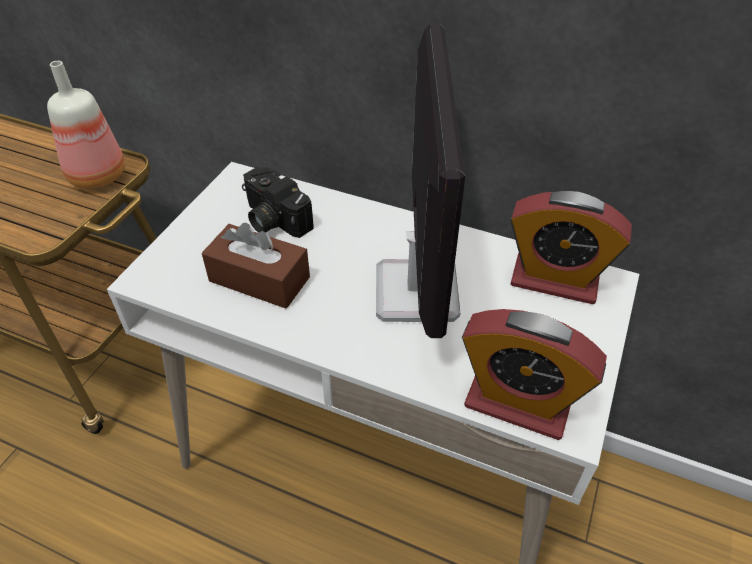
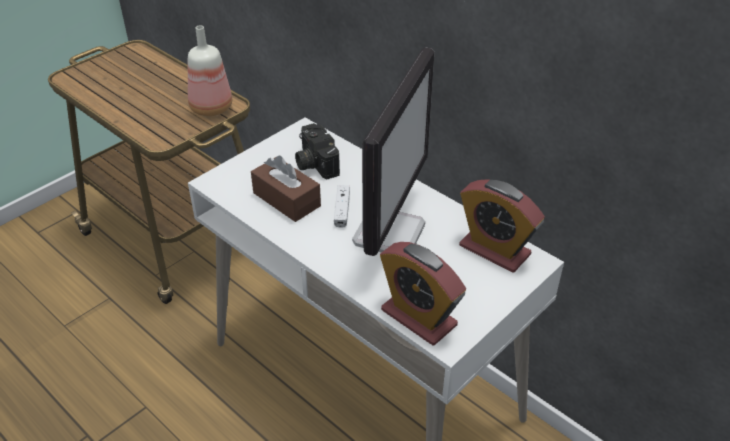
camera: 20 degrees right, 5 degrees down
none -> white game controller [334,185,350,227]

